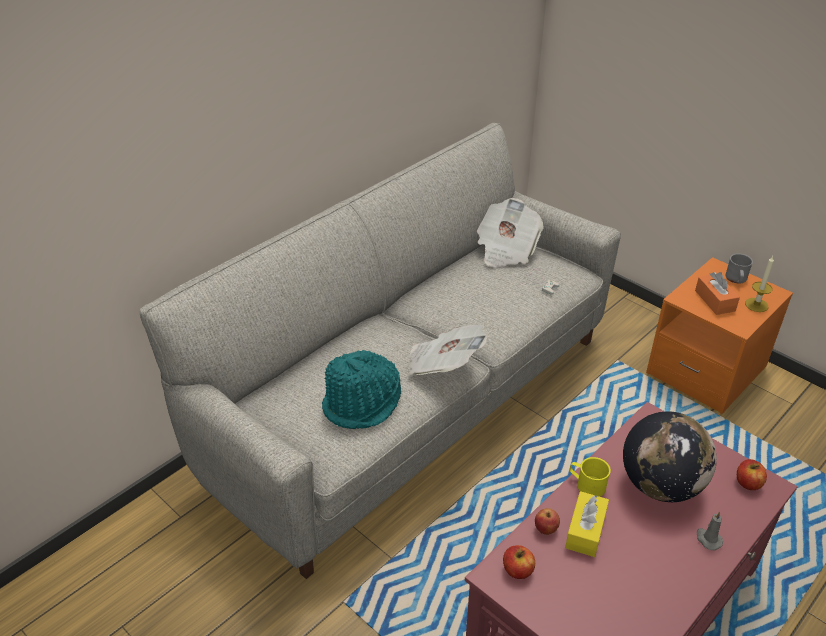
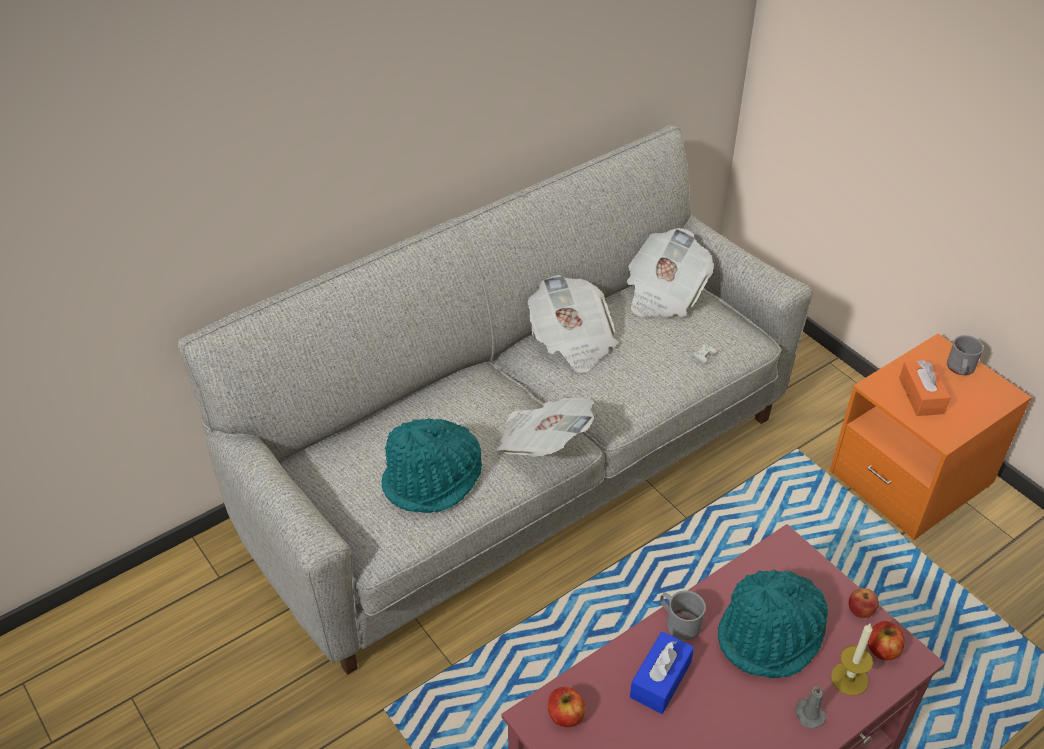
camera: 10 degrees right, 5 degrees up
apple [535,508,560,535] -> apple moved to [849,588,879,618]
yellow tissue box [565,491,609,557] -> blue tissue box [630,631,694,714]
yellow mug [570,457,611,497] -> grey mug [660,590,706,640]
globe [623,411,717,502] -> turquoise hat [718,569,828,678]
candle [745,256,774,312] -> candle moved to [831,623,873,695]
none -> newspaper [528,275,618,373]

